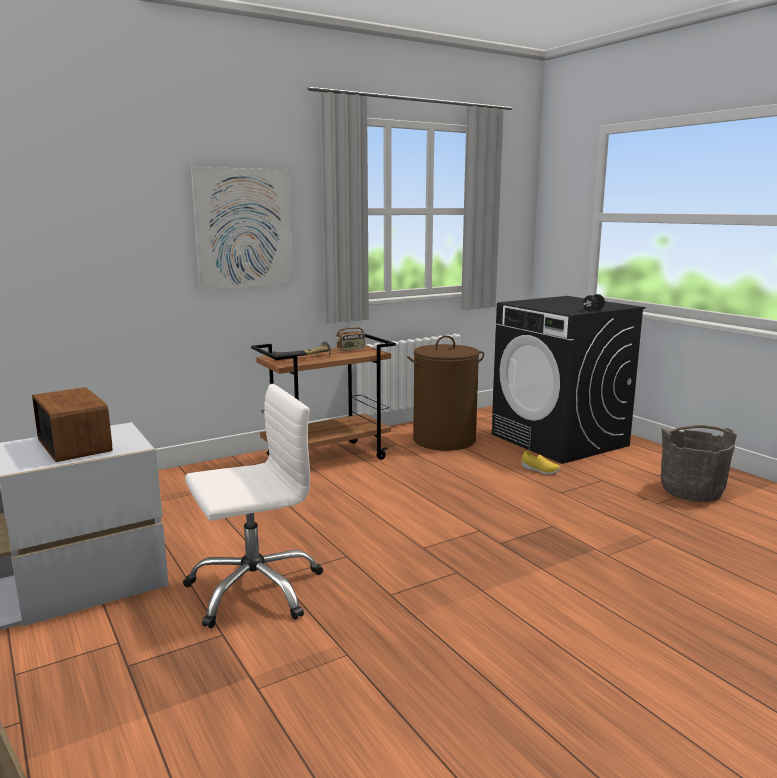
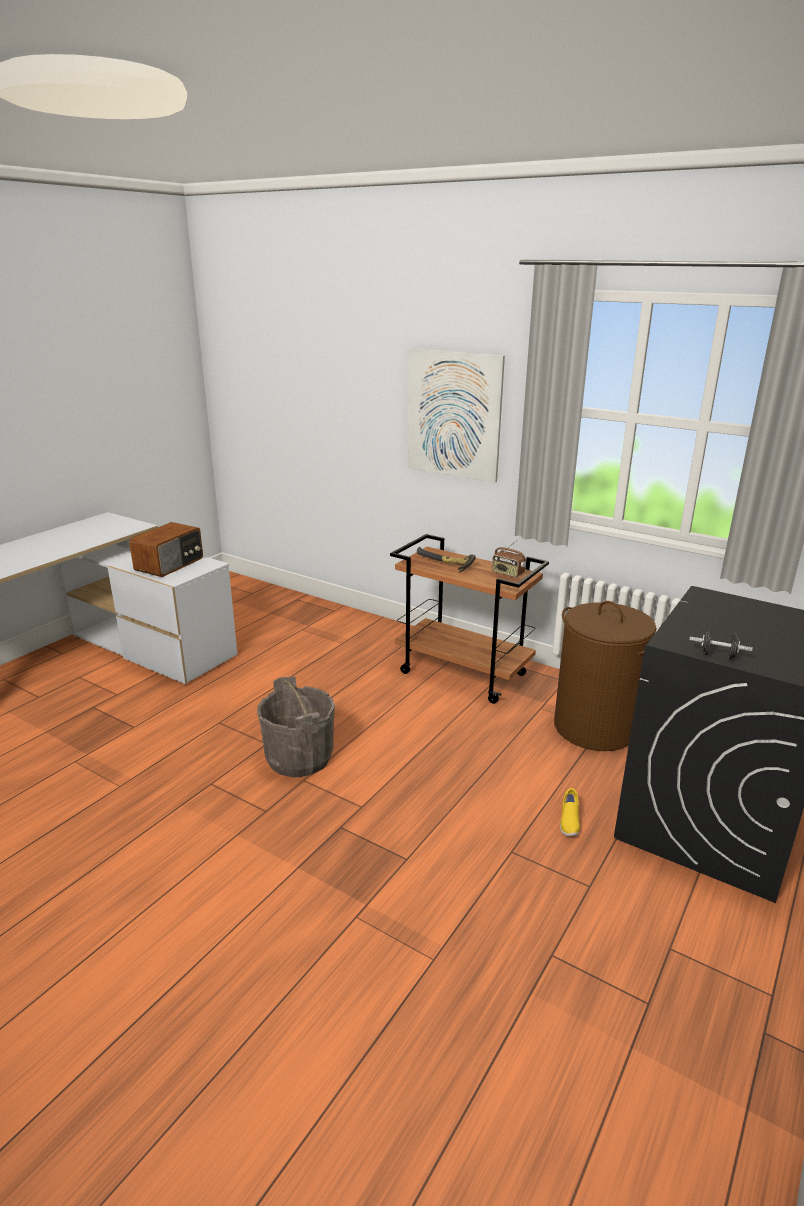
camera: 65 degrees right, 10 degrees up
white office chair [183,384,323,628] -> none
grey bucket [661,425,737,502] -> grey bucket moved to [257,676,335,777]

